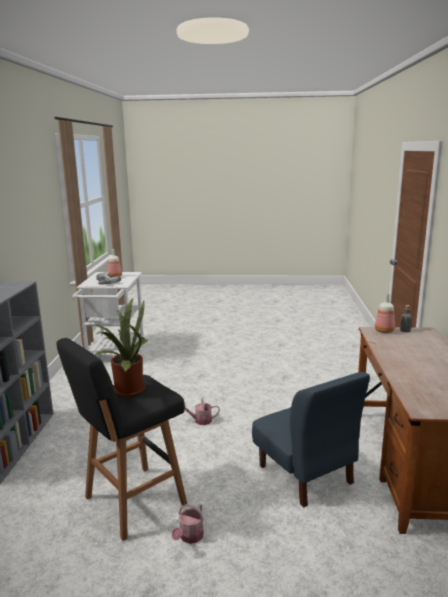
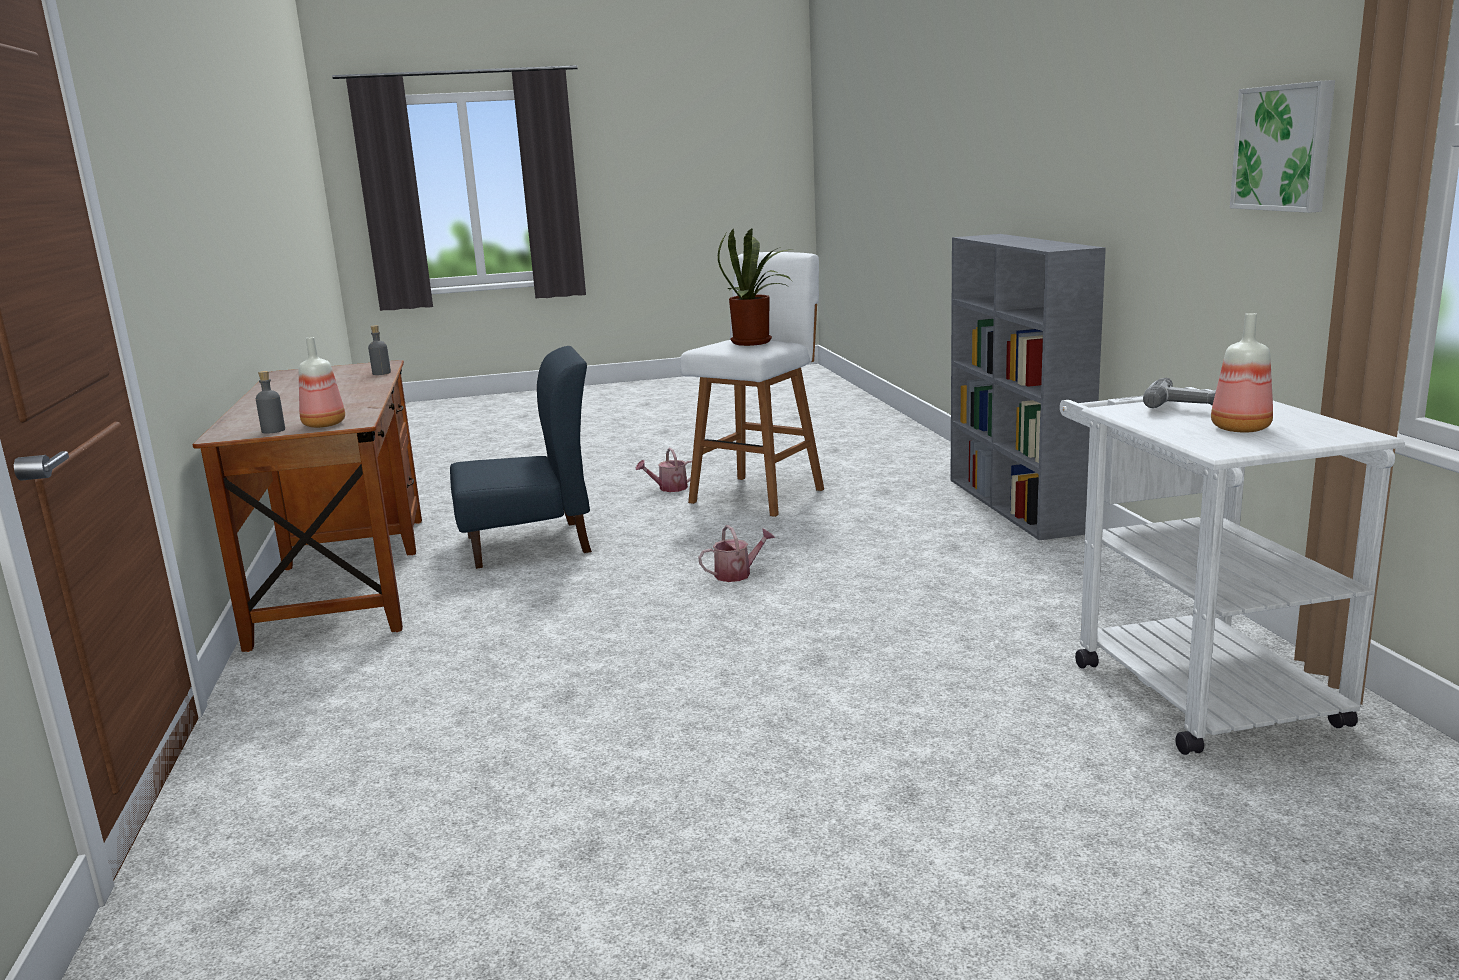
camera: 165 degrees right, 0 degrees up
black stool [56,338,187,541] -> white stool [680,252,824,517]
watering can [172,503,204,544] -> watering can turned 120 degrees counterclockwise [636,448,692,492]
blue chair [252,372,370,507] -> blue chair turned 120 degrees clockwise [450,346,592,569]
none -> grey bottle [368,325,391,375]
none -> picture [1230,80,1335,213]

